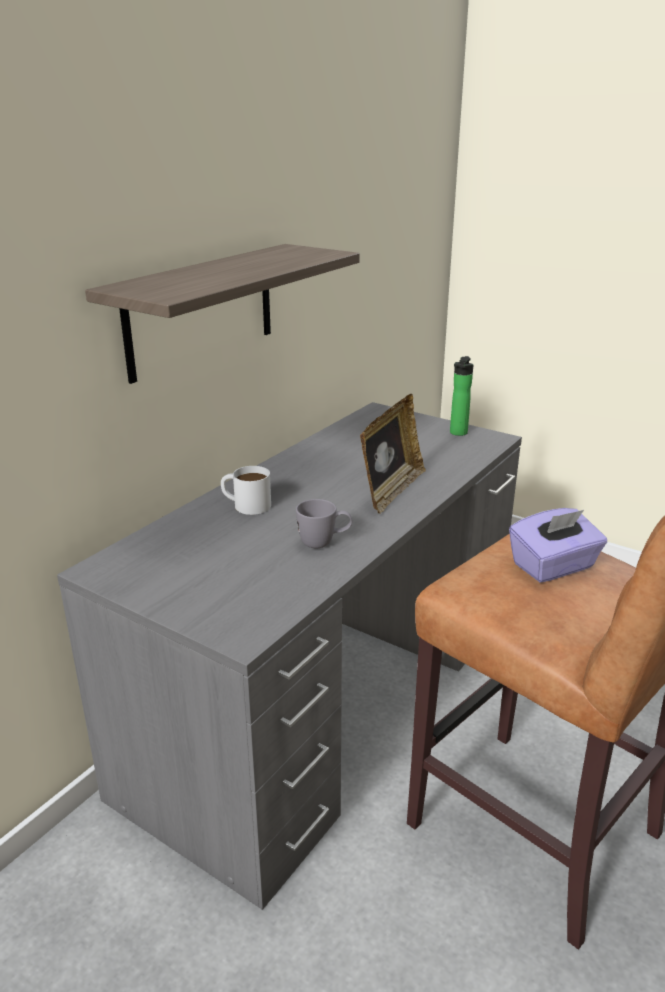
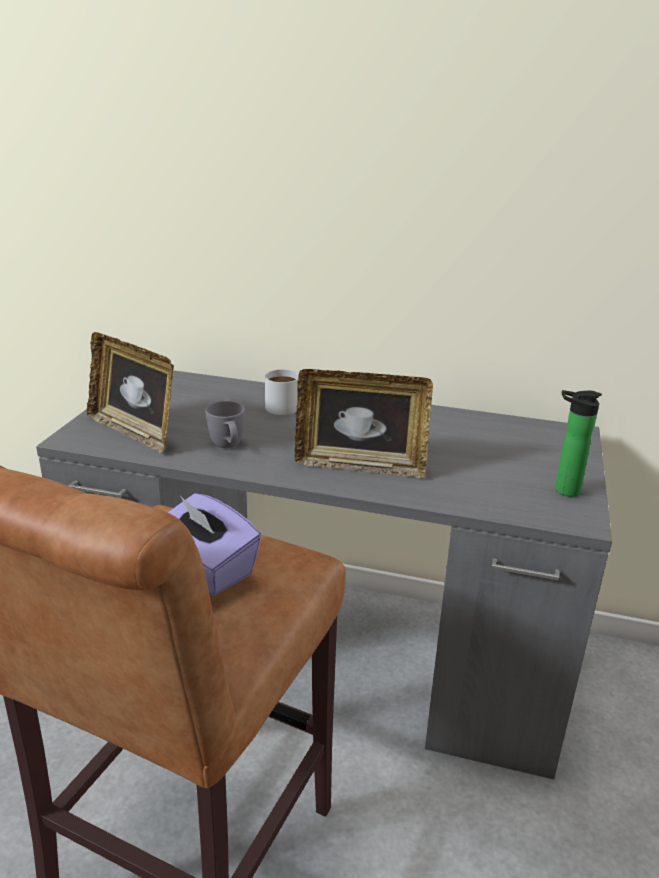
camera: 70 degrees right, 0 degrees up
shelf [85,244,360,384] -> none
none -> picture frame [87,332,174,453]

